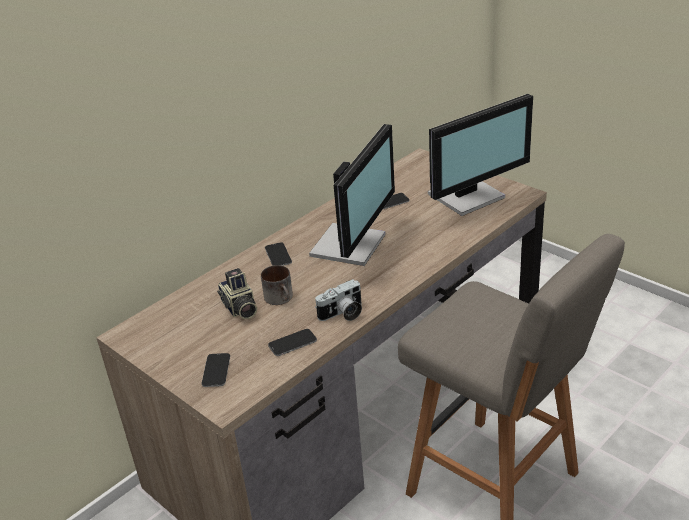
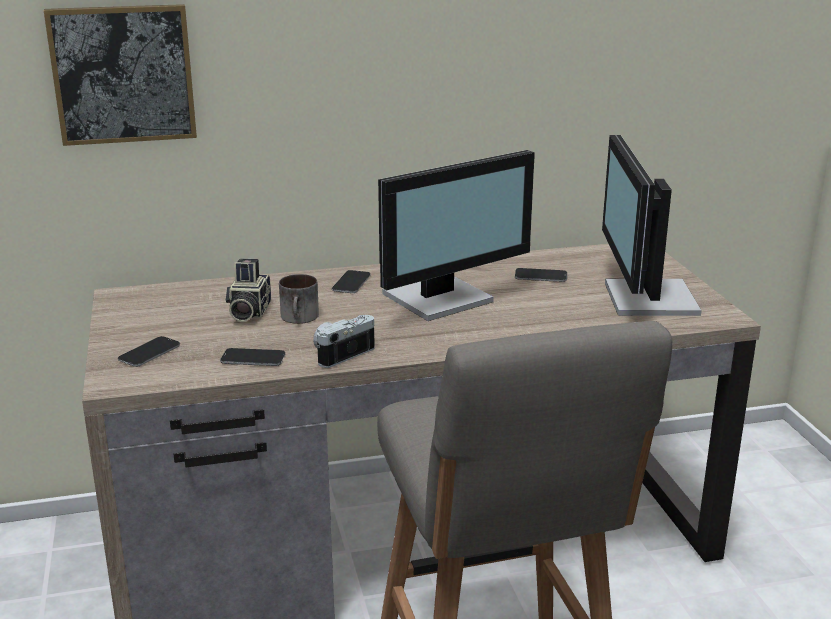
camera: 30 degrees right, 10 degrees down
camera [315,279,362,321] -> camera turned 135 degrees clockwise [313,315,375,368]
monitor [428,94,533,216] -> monitor turned 90 degrees clockwise [602,135,702,316]
none -> picture [44,4,197,146]

